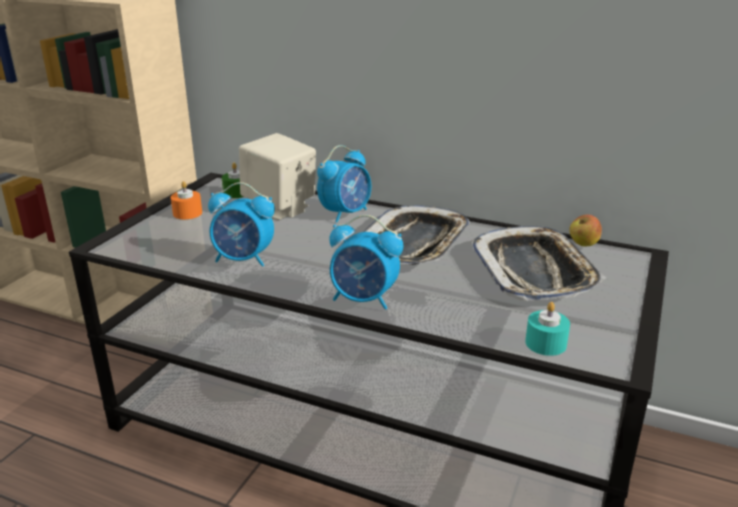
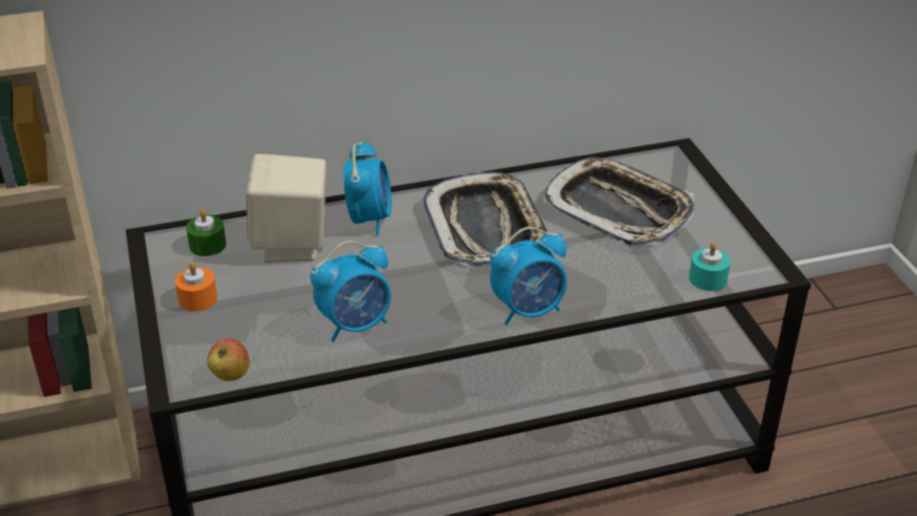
camera: 40 degrees left, 10 degrees up
apple [569,215,602,247] -> apple moved to [207,338,250,381]

